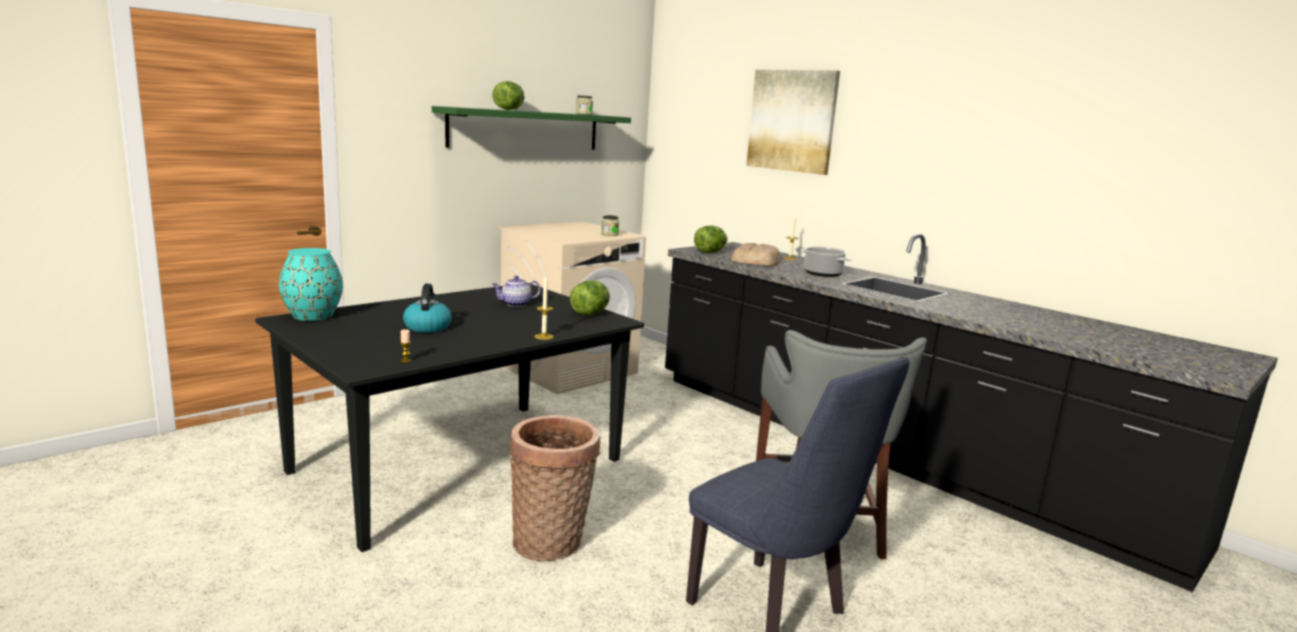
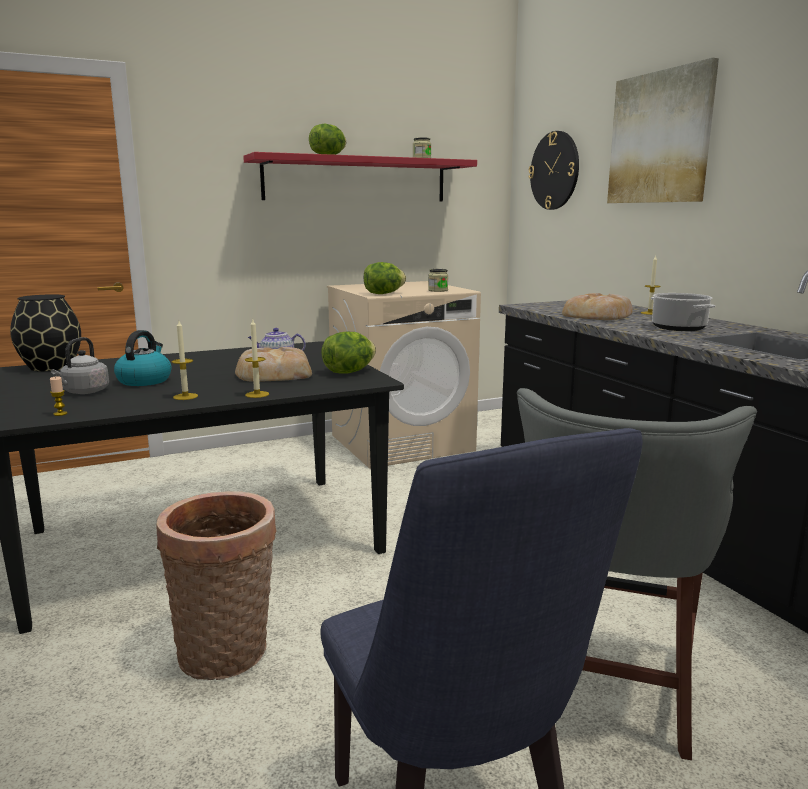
camera: 20 degrees right, 0 degrees up
turquoise vase [279,248,343,321] -> black vase [10,294,81,371]
green shelf [432,106,631,150] -> red shelf [243,152,477,202]
lettuce [694,226,728,253] -> lettuce moved to [364,262,406,294]
none -> grey kettle [51,337,109,394]
none -> candle [172,321,198,400]
none -> bread [235,347,312,382]
none -> wall clock [528,131,579,210]

